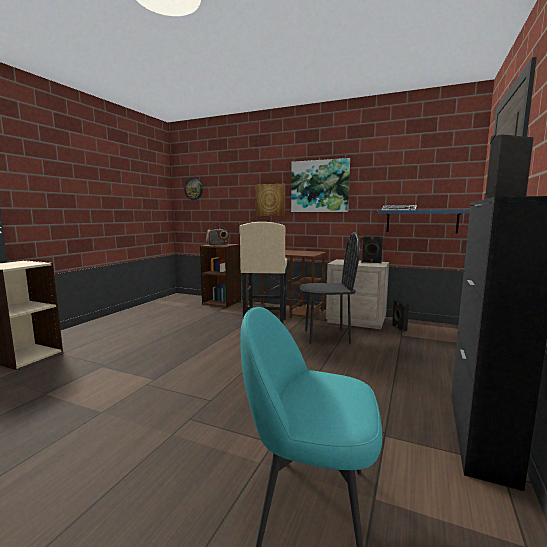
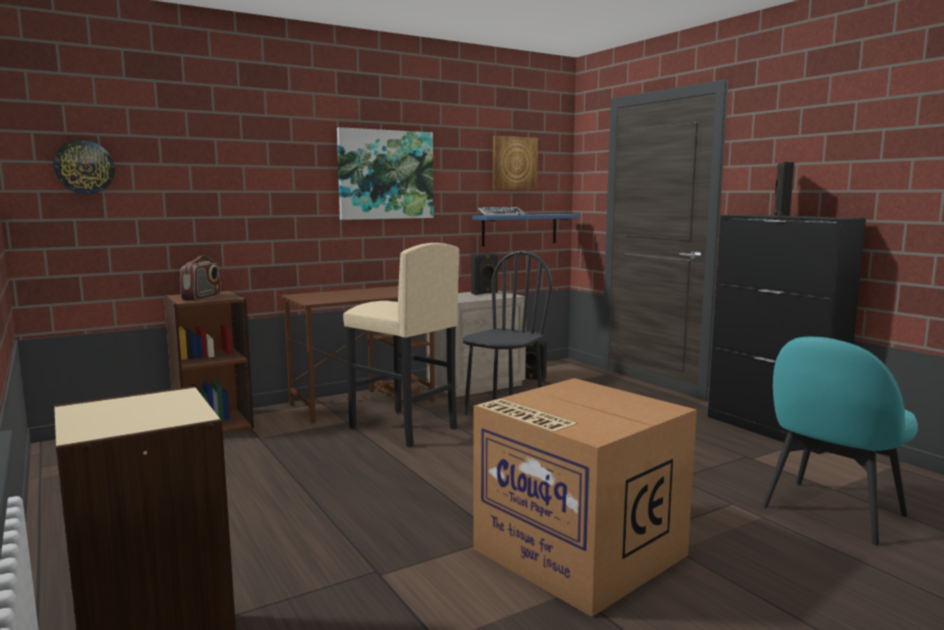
camera: 55 degrees left, 0 degrees up
picture [255,184,285,216] -> picture moved to [493,136,538,190]
none -> cardboard box [473,378,697,617]

